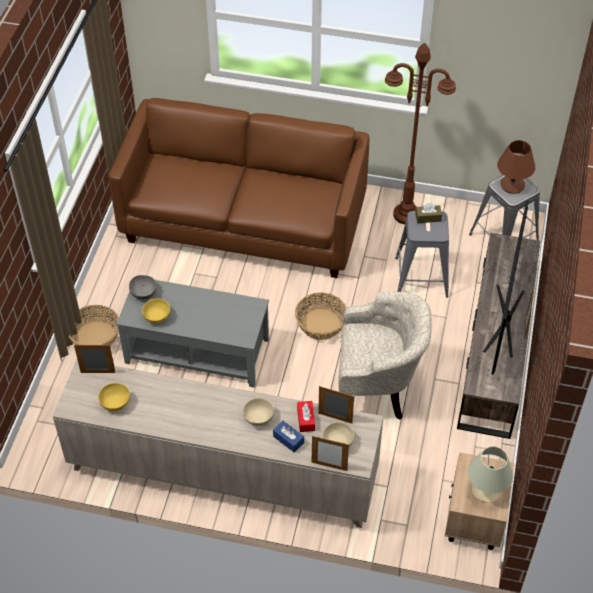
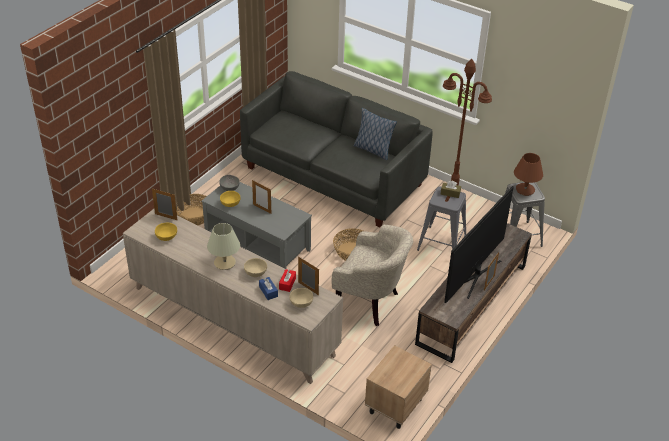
camera: 20 degrees right, 10 degrees down
brown sofa [109,98,369,278] -> grey sofa [240,71,433,227]
picture frame [312,436,349,471] -> picture frame moved to [252,180,271,214]
beige table lamp [468,446,513,502] -> beige table lamp moved to [207,223,240,270]
none -> pillow [353,108,397,161]

